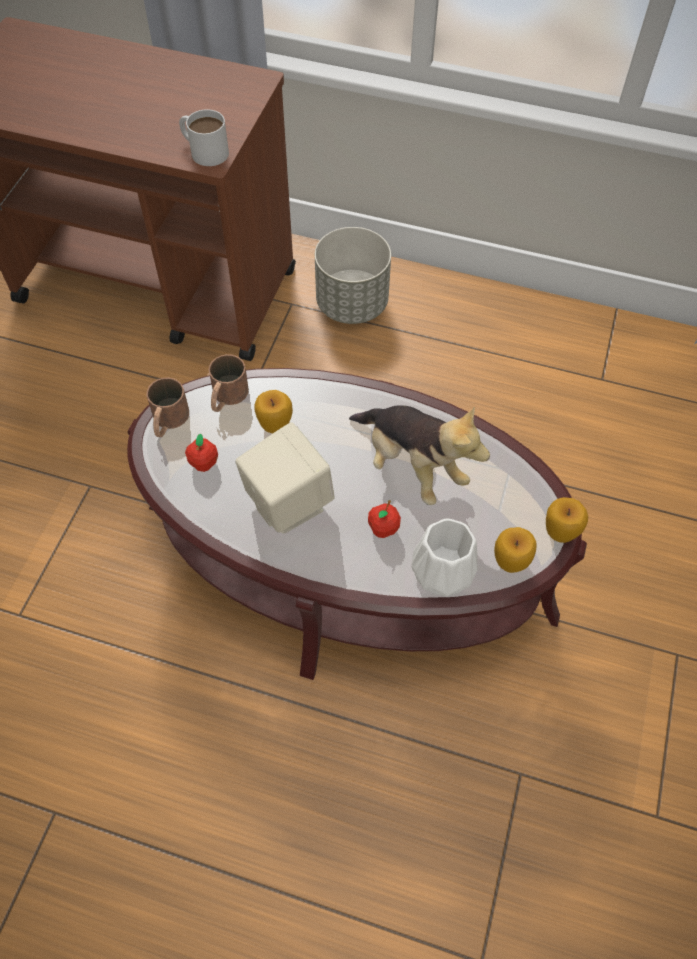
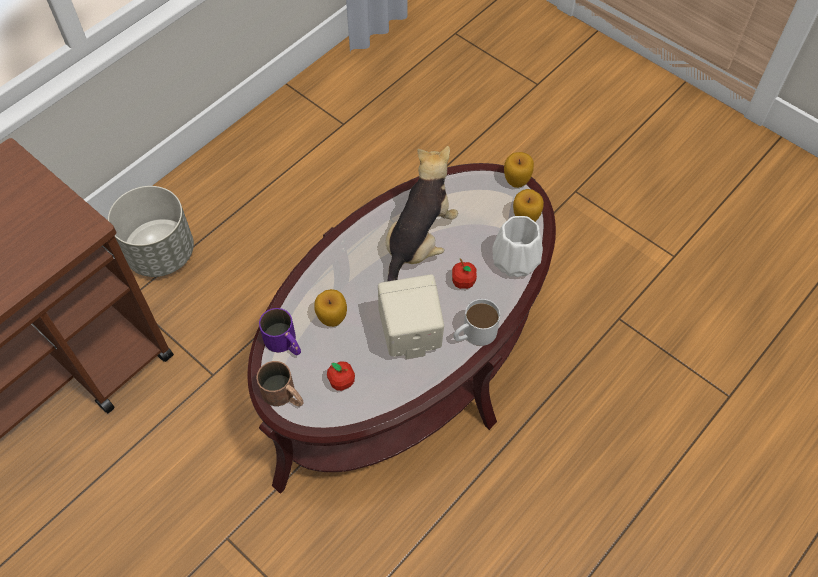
camera: 65 degrees left, 0 degrees up
white mug [179,109,229,166] -> white mug moved to [453,299,500,346]
brown mug [209,354,249,412] -> purple mug [259,308,301,355]
plush toy [349,406,490,505] -> plush toy turned 45 degrees counterclockwise [386,146,458,281]

